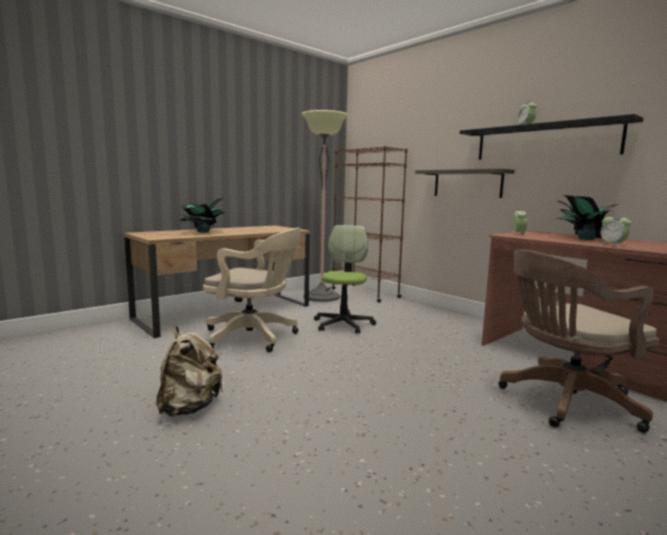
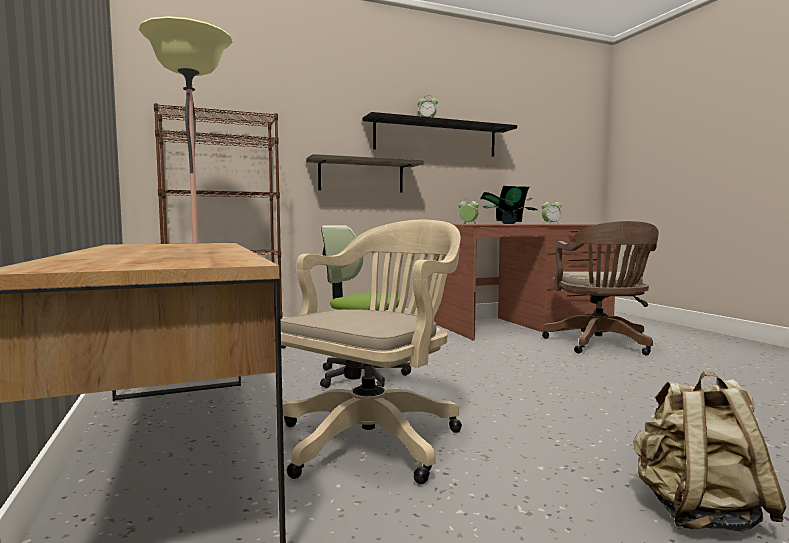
camera: 70 degrees left, 5 degrees down
potted plant [179,198,225,233] -> none

